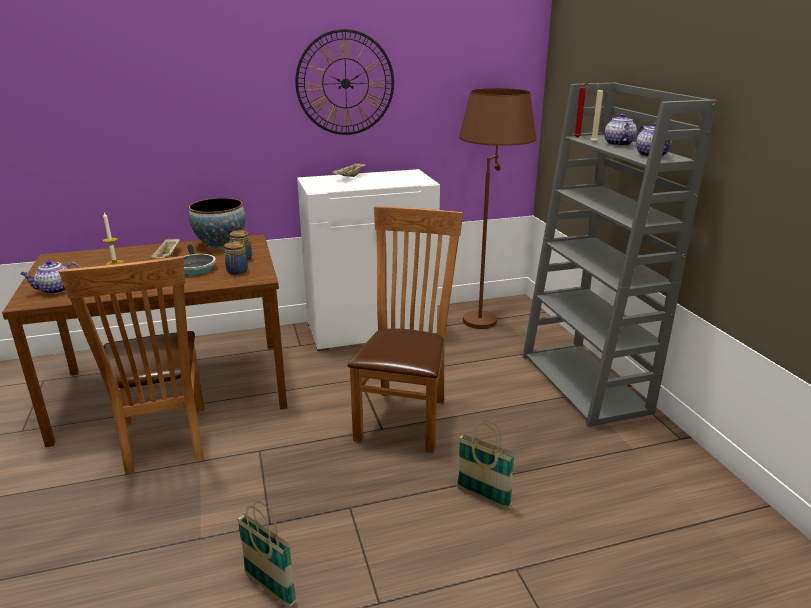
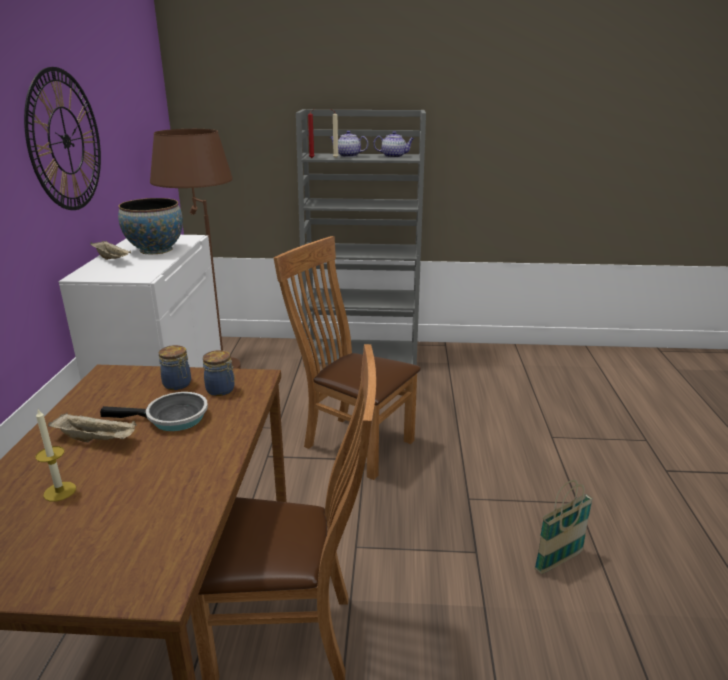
camera: 70 degrees left, 0 degrees up
teapot [20,260,81,294] -> none
bowl [189,198,245,249] -> bowl moved to [118,198,183,254]
basket [457,420,515,510] -> none

